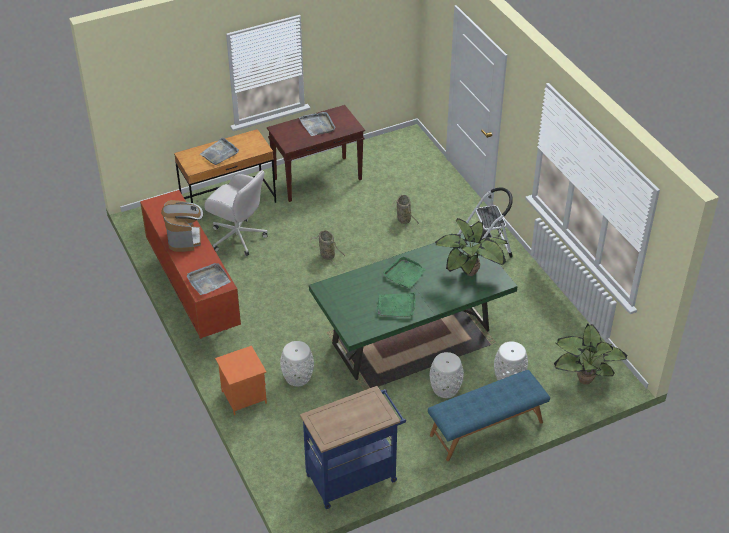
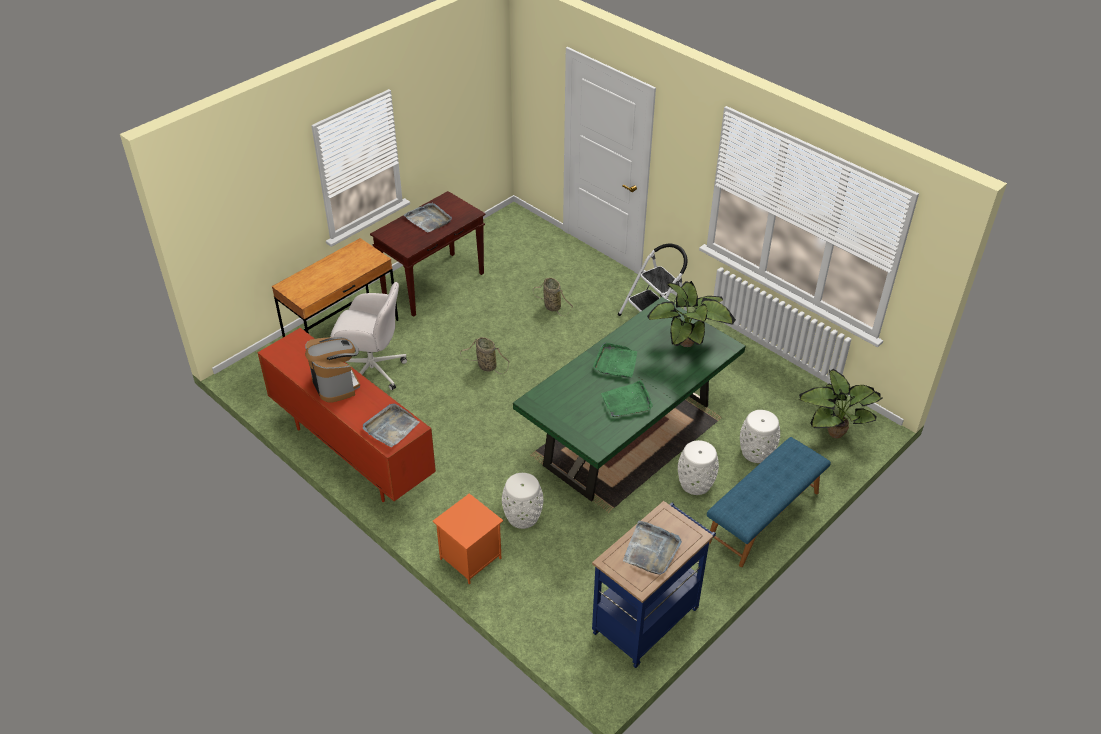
camera: 20 degrees left, 0 degrees up
grey tray [200,138,239,165] -> grey tray moved to [623,520,682,575]

